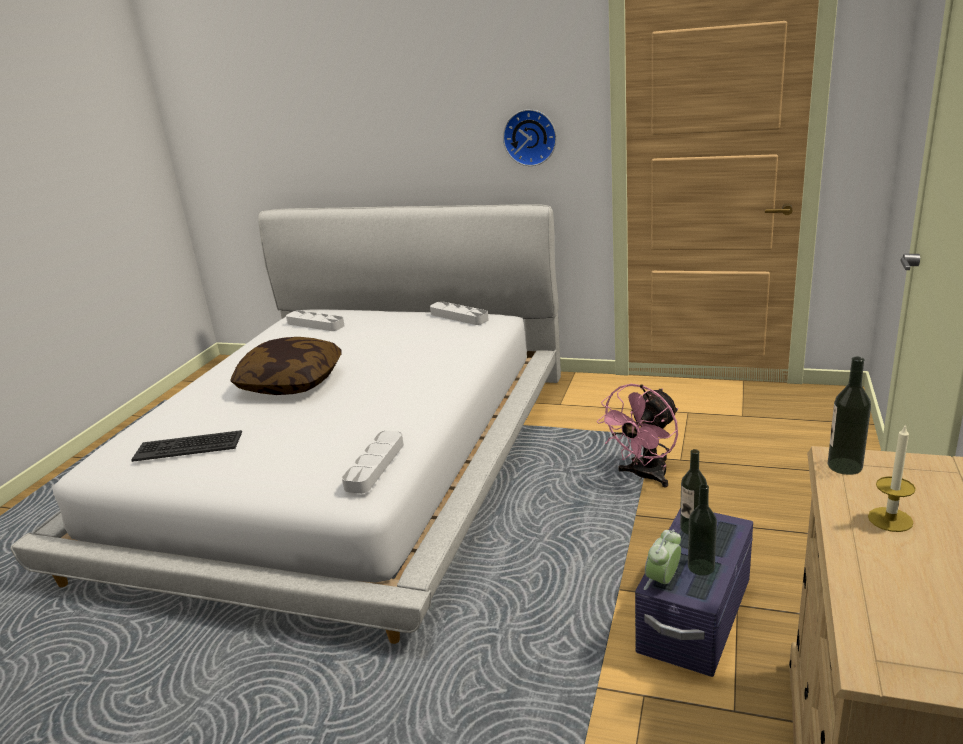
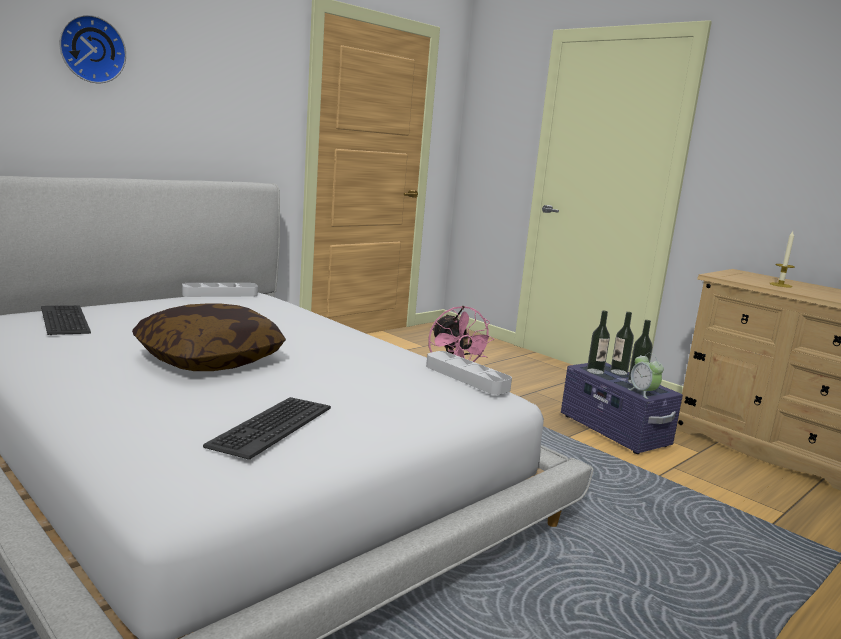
camera: 65 degrees left, 10 degrees down
grey tray [286,310,345,331] -> keyboard [41,305,91,335]
wall clock [503,109,557,166] -> wall clock moved to [59,15,126,83]
bottle [828,357,871,475] -> bottle moved to [611,312,634,375]

